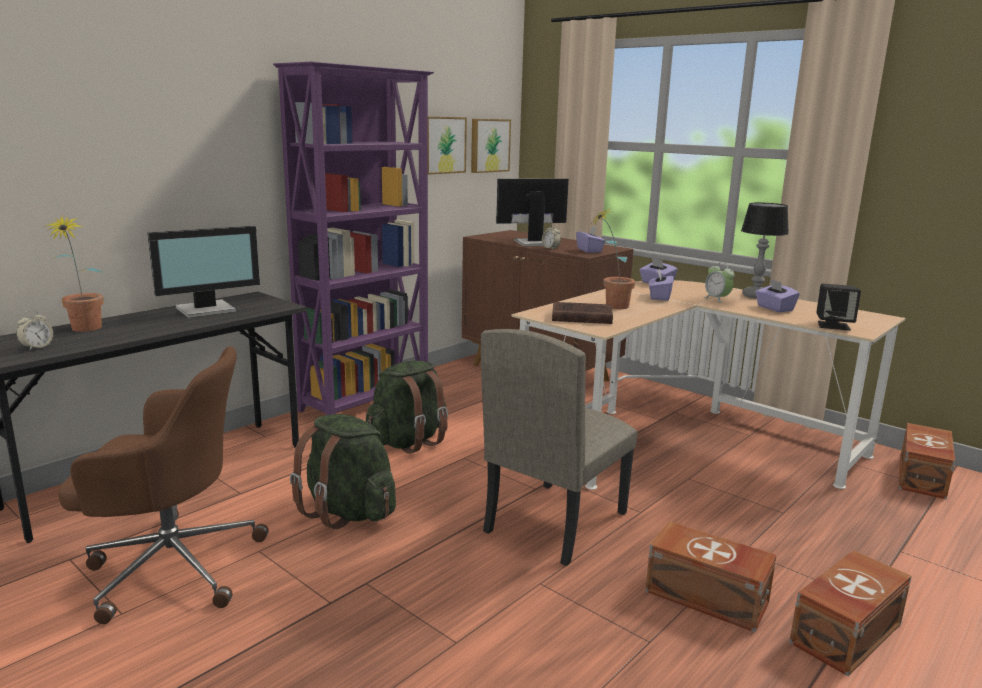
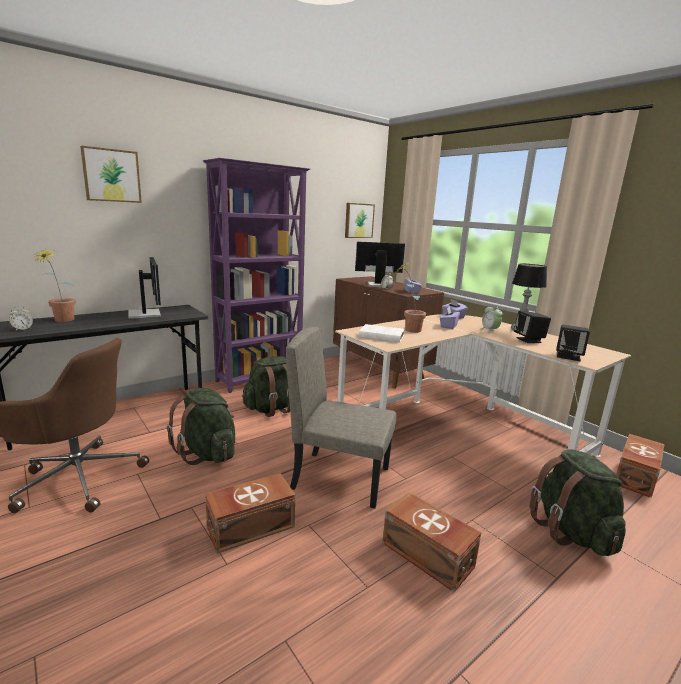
camera: 10 degrees right, 0 degrees up
monitor [147,226,260,318] -> monitor turned 90 degrees counterclockwise [128,257,161,319]
picture [428,117,467,175] -> picture moved to [80,146,142,203]
beige chair [481,329,637,566] -> beige chair turned 60 degrees clockwise [286,327,396,509]
brown book [552,302,613,324] -> white book [359,324,405,342]
purple tissue box [755,279,800,312] -> black speaker [514,311,551,343]
brown storage box [789,550,912,676] -> brown storage box moved to [205,473,295,554]
none -> green backpack [529,449,626,556]

